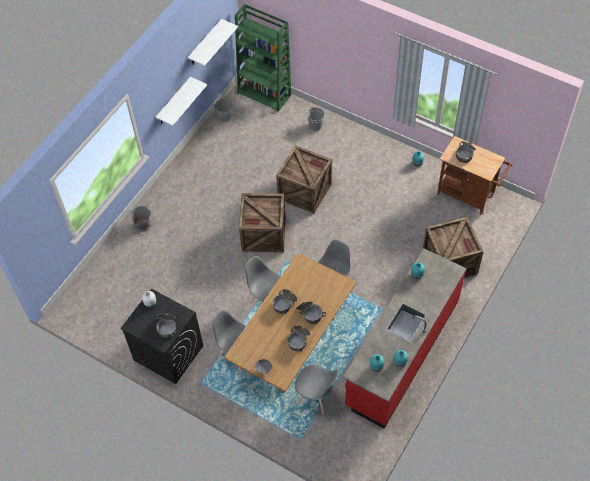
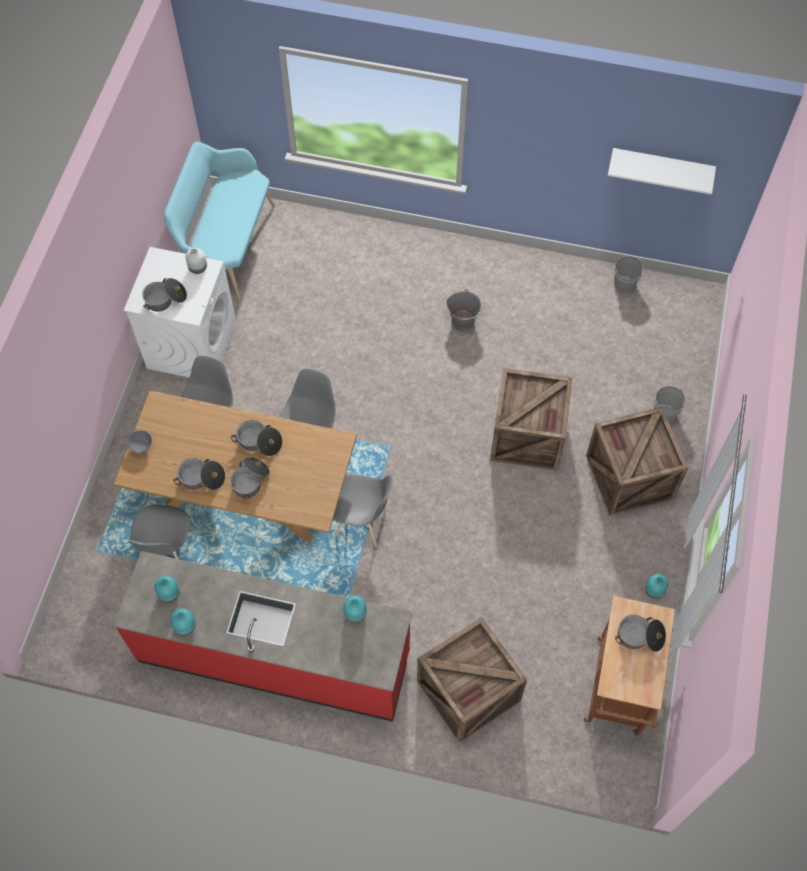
camera: 70 degrees right, 5 degrees up
black washing machine [120,288,203,384] -> white washing machine [124,247,236,378]
grey bucket [129,206,151,232] -> grey bucket moved to [445,289,482,331]
white shelf [156,77,207,126] -> none
green bookcase [235,4,291,112] -> none
crate [239,193,286,252] -> crate moved to [586,407,688,516]
none -> turquoise bench [164,142,275,302]

